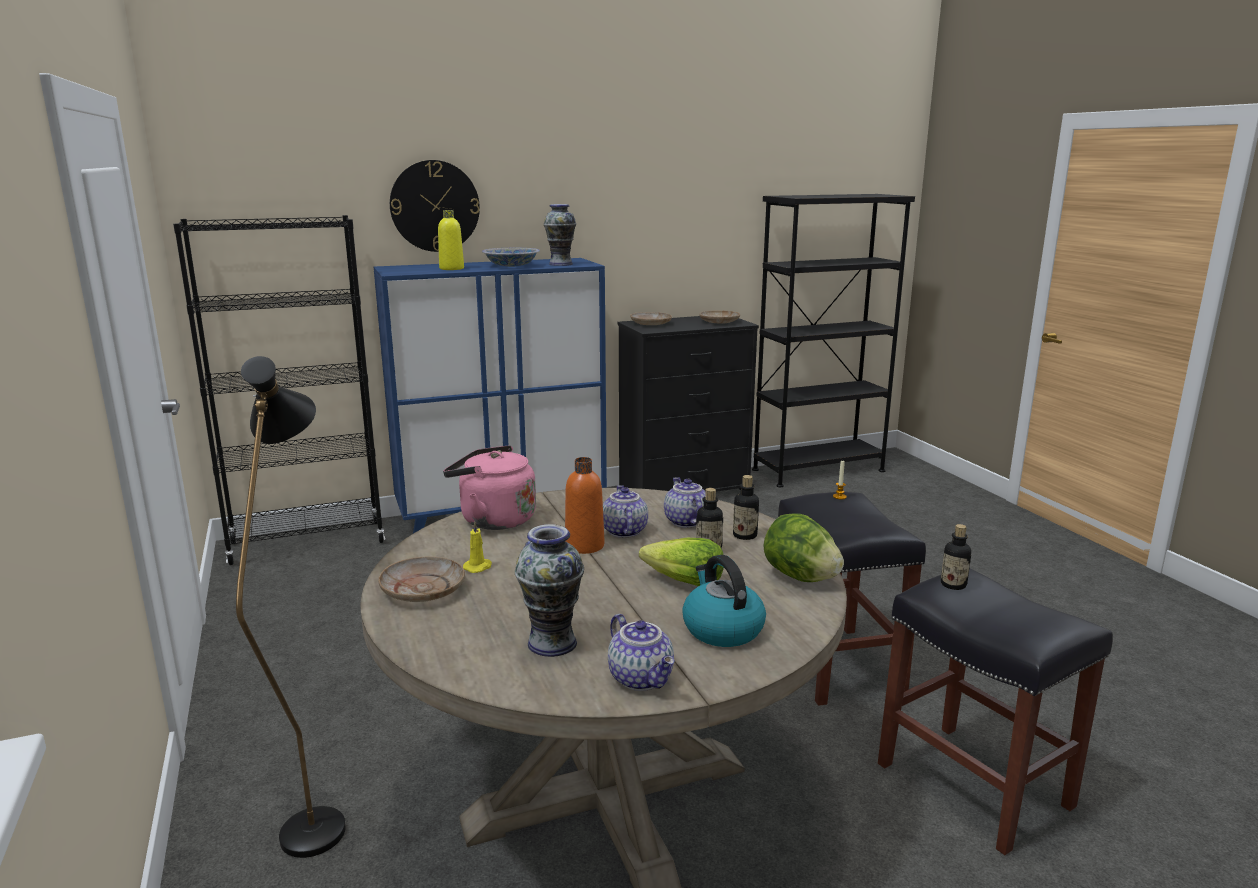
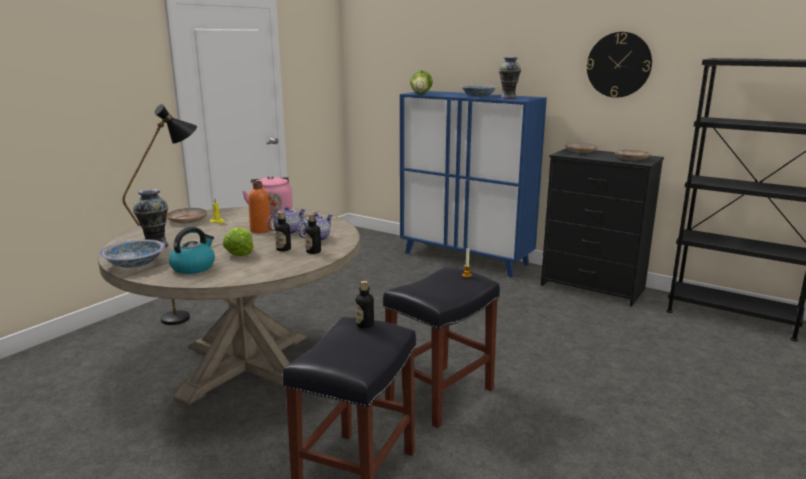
camera: 55 degrees right, 0 degrees up
black bookcase [173,215,385,565] -> none
wall clock [390,160,480,252] -> wall clock moved to [587,32,652,98]
yellow bottle [438,210,464,270] -> none
teapot [608,614,674,691] -> bowl [100,239,165,268]
lettuce [763,513,844,582] -> lettuce moved to [410,70,433,94]

